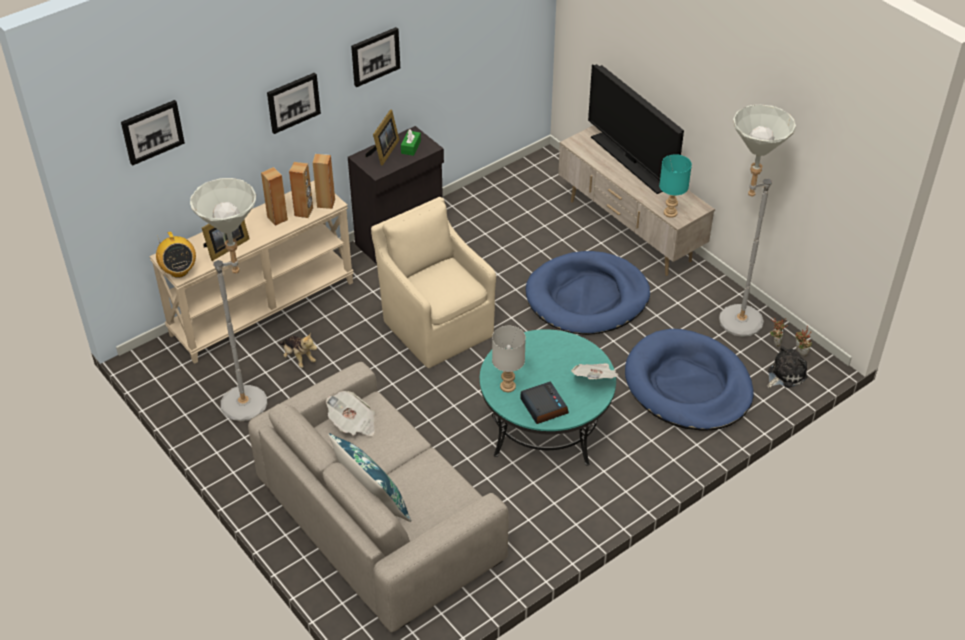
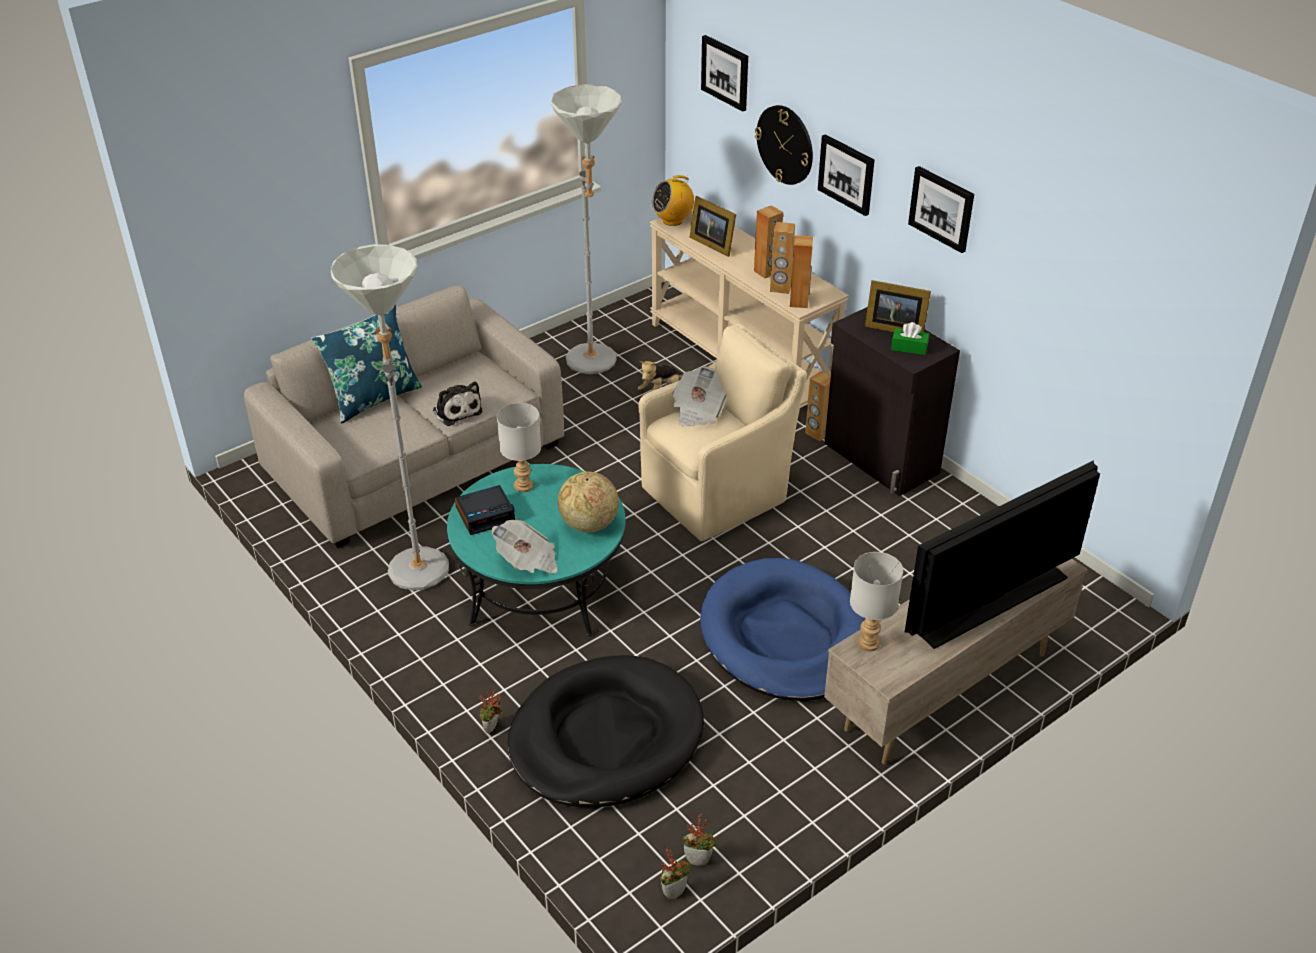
camera: 90 degrees right, 5 degrees down
newspaper [326,391,375,436] -> newspaper moved to [672,366,727,427]
blue dog bed [625,329,754,431] -> black dog bed [508,655,704,807]
turquoise table lamp [659,154,692,218] -> grey table lamp [850,552,903,651]
grey floor lamp [719,104,796,337] -> grey floor lamp moved to [331,244,449,591]
plush toy [767,346,807,388] -> plush toy moved to [433,382,482,426]
none -> potted plant [478,689,504,734]
none -> globe [557,471,619,533]
none -> wall clock [755,105,813,185]
none -> brown speaker [805,371,831,441]

